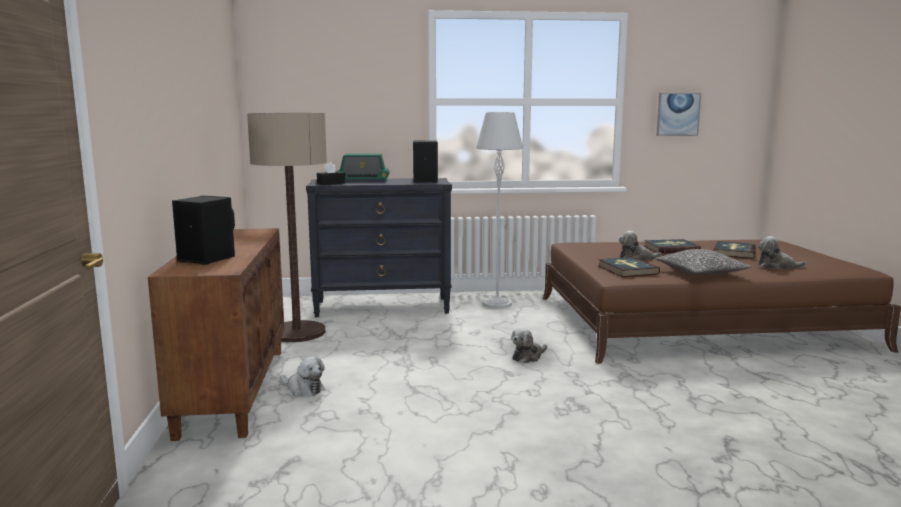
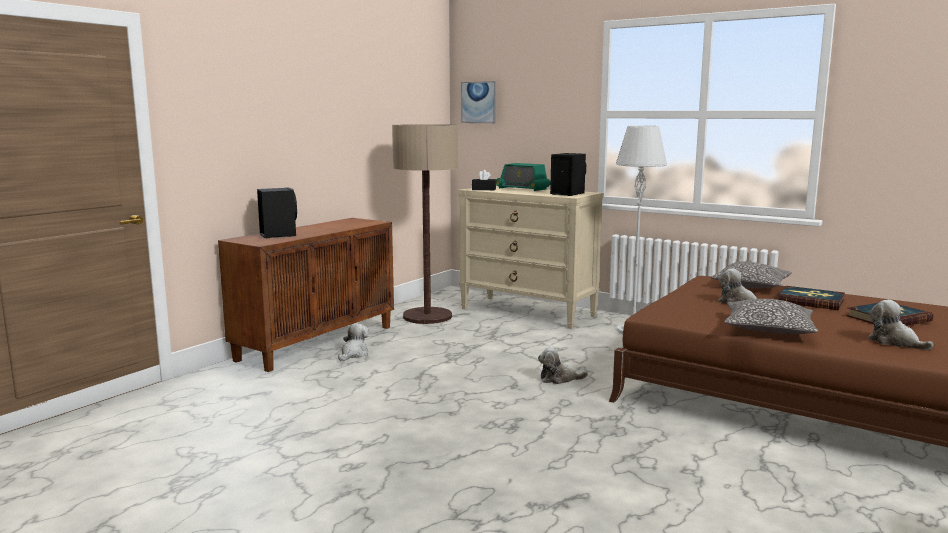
camera: 40 degrees right, 0 degrees up
plush toy [280,356,325,396] -> plush toy turned 135 degrees counterclockwise [338,323,369,361]
black dresser [306,178,452,317] -> beige dresser [458,186,603,329]
book [598,257,660,277] -> none
picture [656,93,701,136] -> picture moved to [461,81,496,123]
none -> pillow [711,262,792,288]

